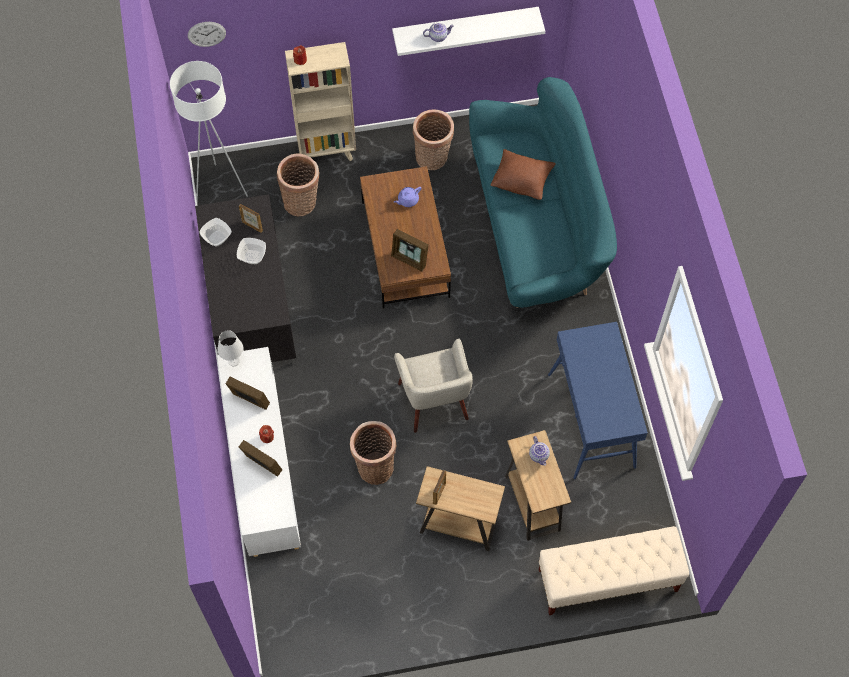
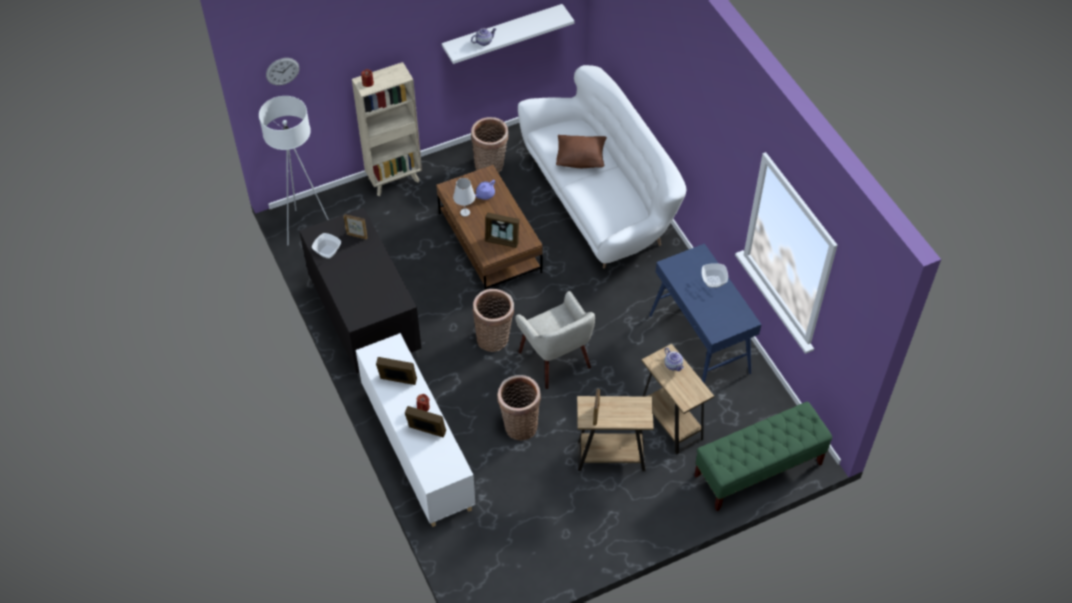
camera: 15 degrees left, 10 degrees down
white table lamp [217,330,244,366] -> white table lamp moved to [453,178,475,217]
bowl [237,238,266,264] -> bowl moved to [701,263,728,288]
basket [277,154,320,217] -> basket moved to [472,289,515,352]
turquoise sofa [469,77,617,308] -> white sofa [518,65,686,269]
beige bench [539,526,689,615] -> green bench [694,402,832,511]

